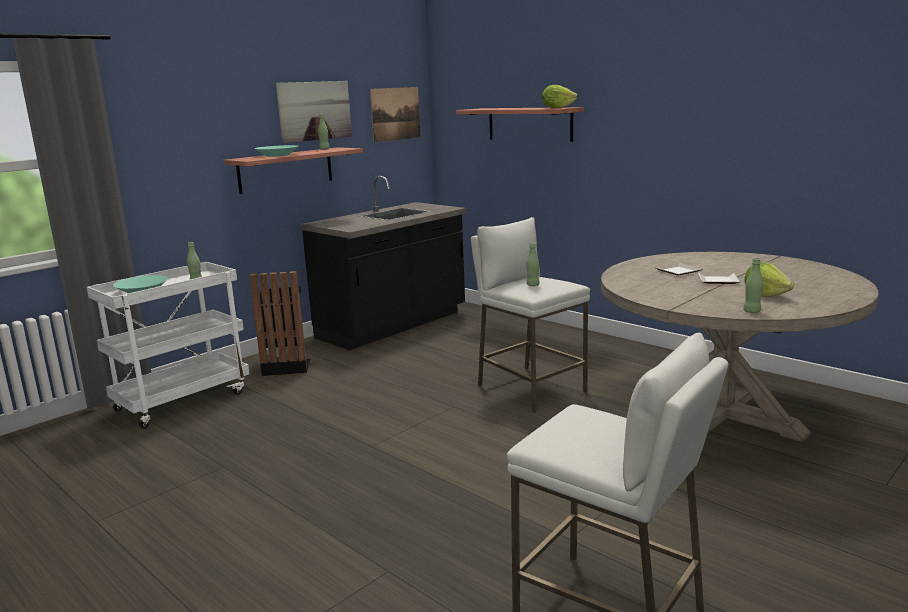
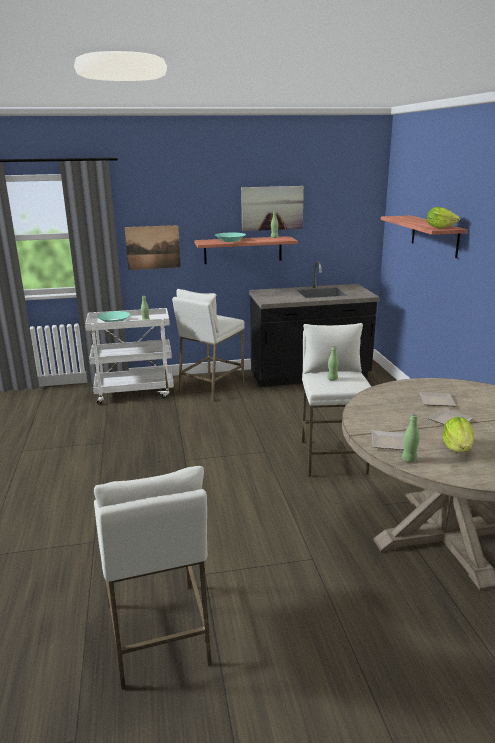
camera: 35 degrees right, 5 degrees up
black trash can [249,271,310,376] -> white stool [172,289,245,401]
picture [370,87,420,142] -> picture moved to [125,225,181,270]
none -> plate [372,431,405,450]

